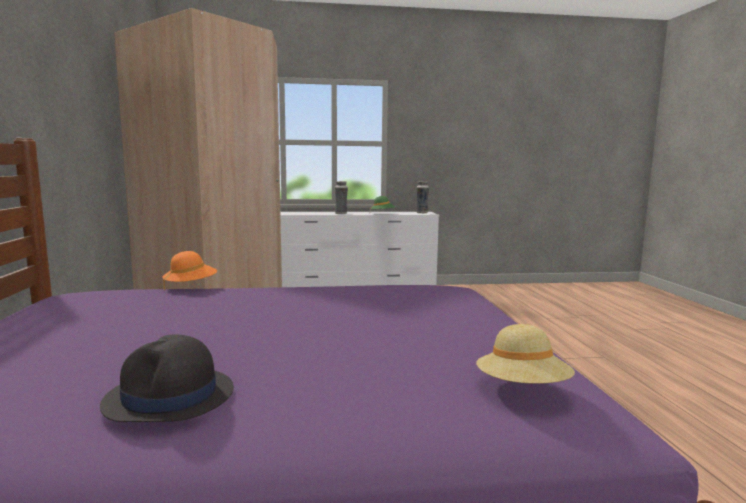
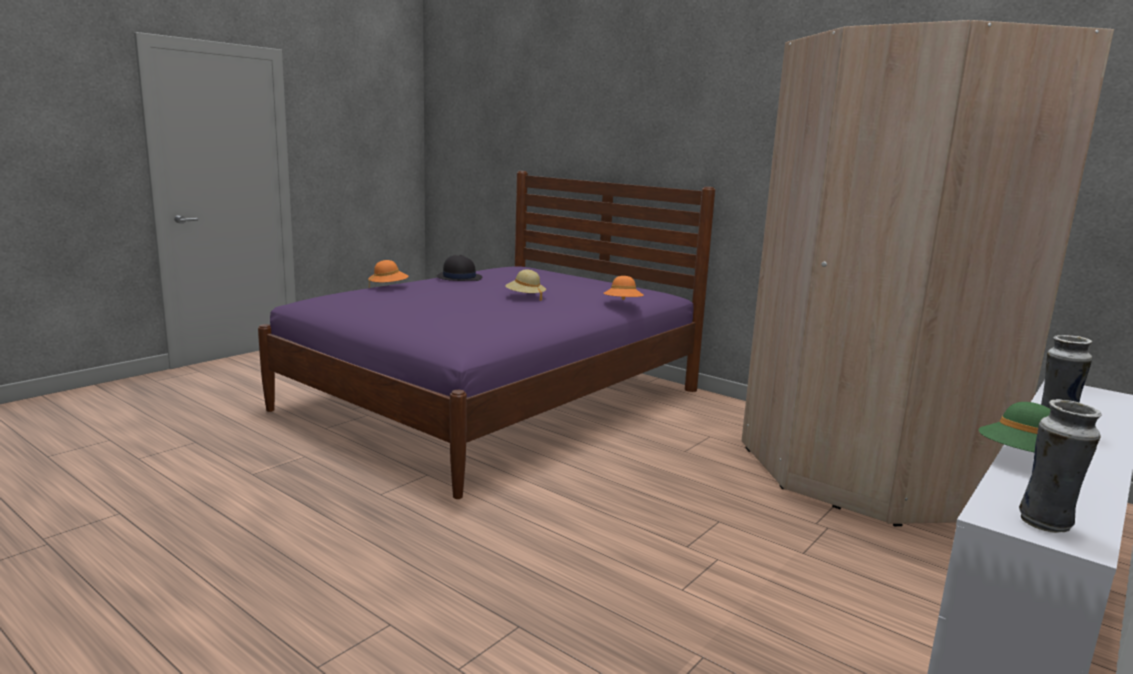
camera: 135 degrees right, 5 degrees up
beige hat [476,324,575,384] -> beige hat moved to [505,269,546,301]
none -> orange hat [368,260,408,288]

